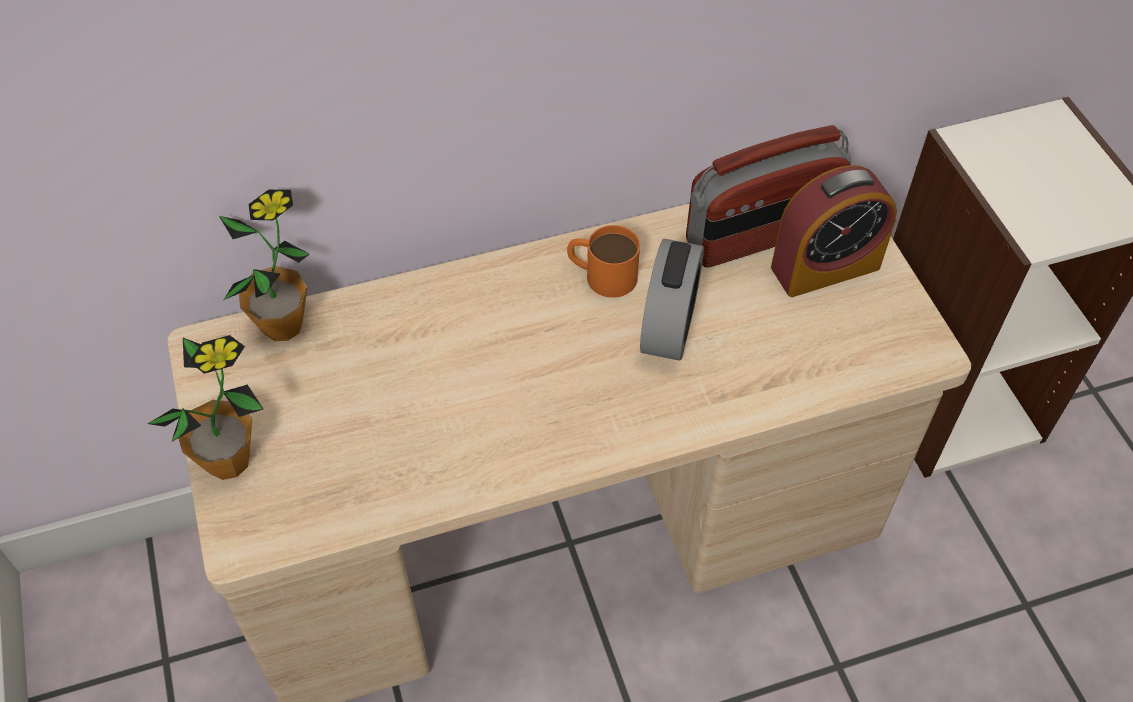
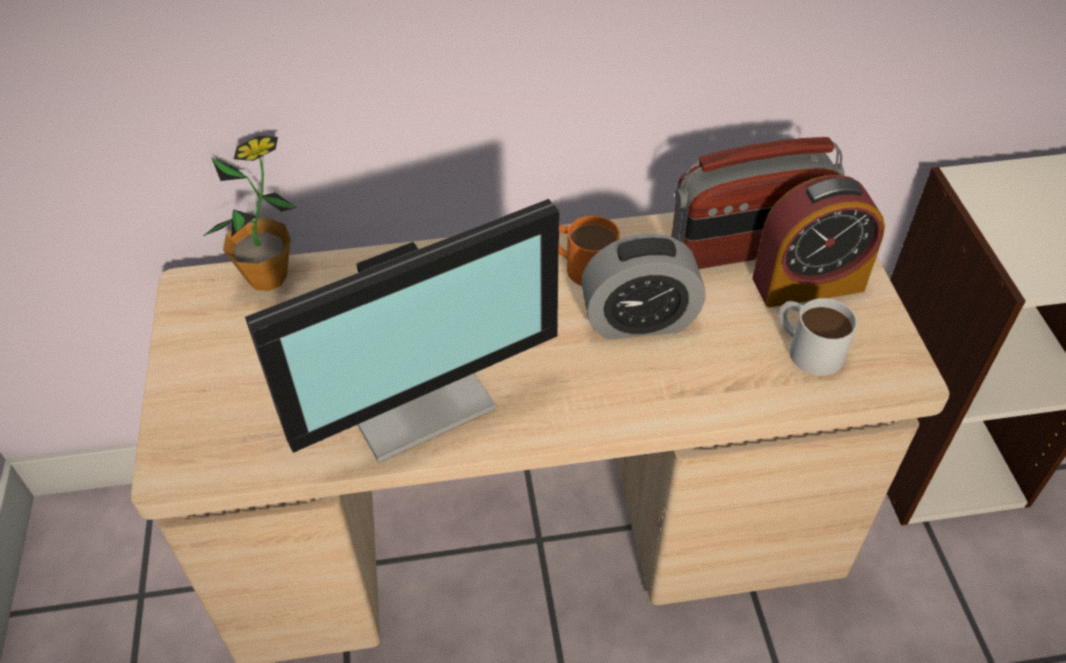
camera: 10 degrees right, 5 degrees down
potted plant [148,335,263,480] -> none
alarm clock [640,239,704,361] -> alarm clock turned 60 degrees clockwise [581,234,705,339]
none -> monitor [245,199,559,463]
none -> white mug [779,298,857,376]

